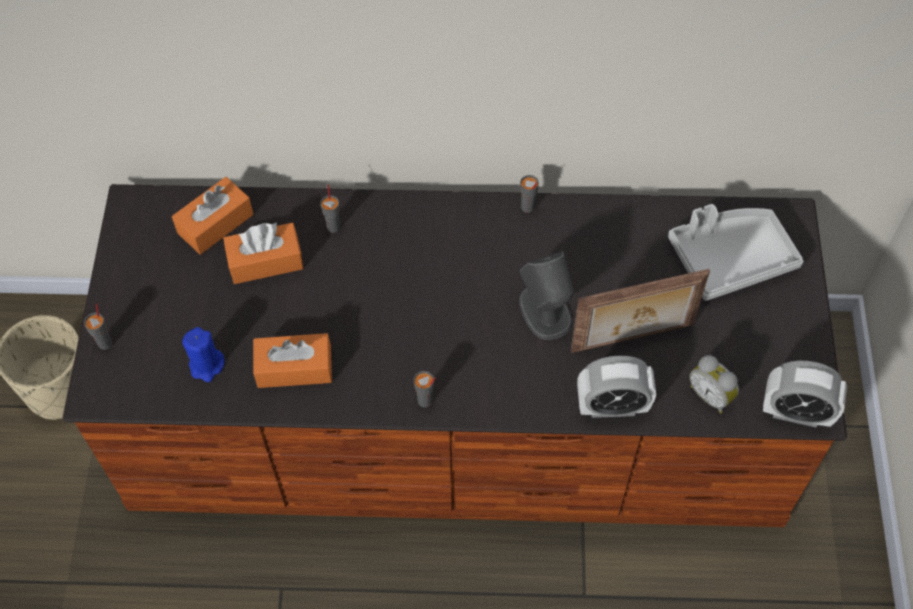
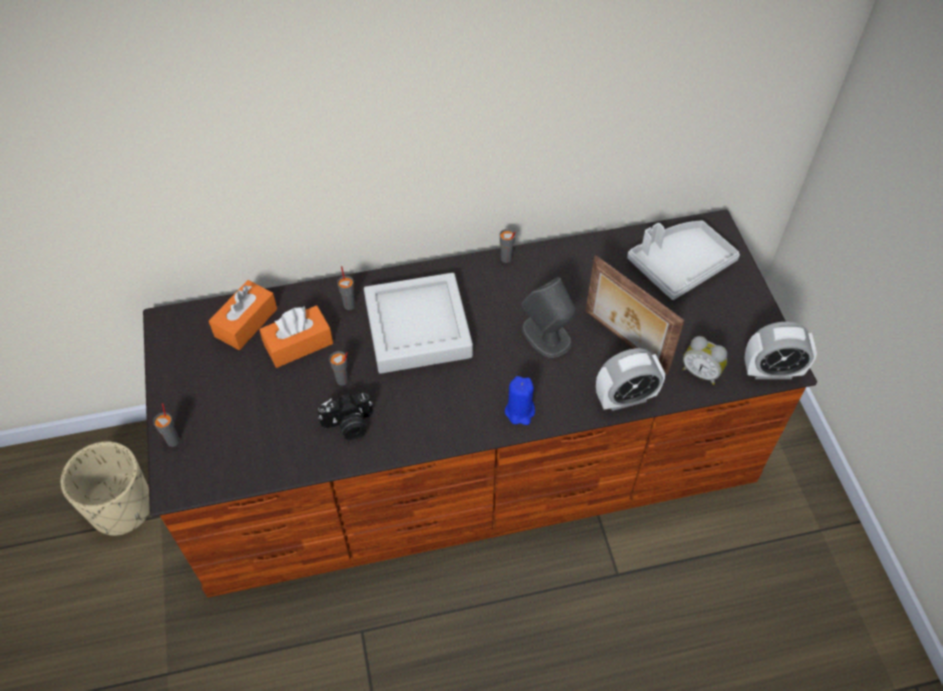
camera: 15 degrees left, 5 degrees down
blue candle [182,327,225,382] -> blue candle moved to [505,376,535,425]
orange tissue box [253,333,332,388] -> camera [317,392,373,440]
grey cup [413,371,436,408] -> grey cup moved to [329,351,348,386]
picture frame [571,269,710,353] -> picture frame turned 75 degrees clockwise [585,255,685,374]
none -> grey tray [364,273,473,374]

